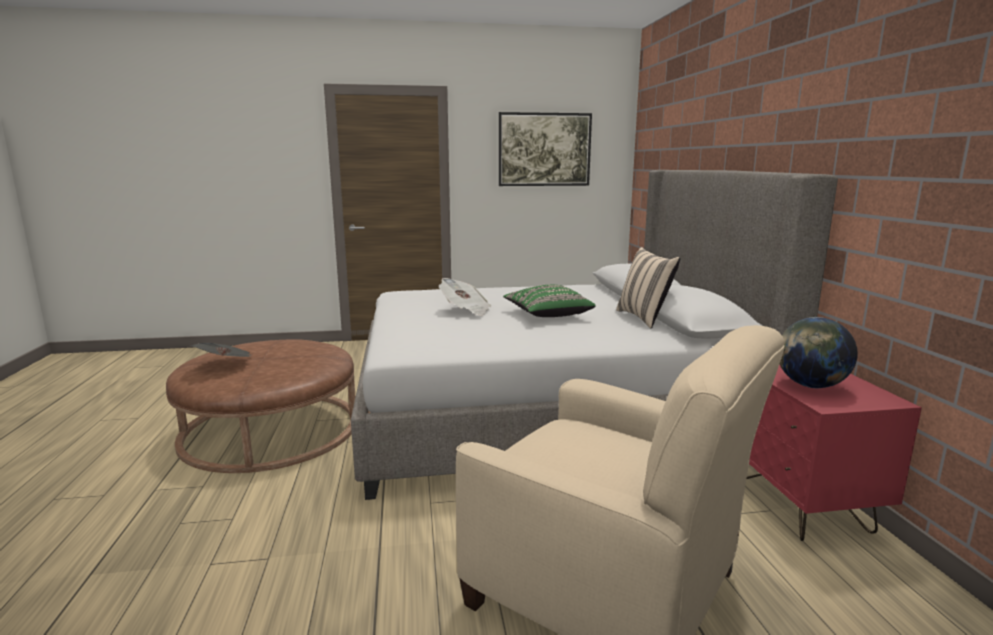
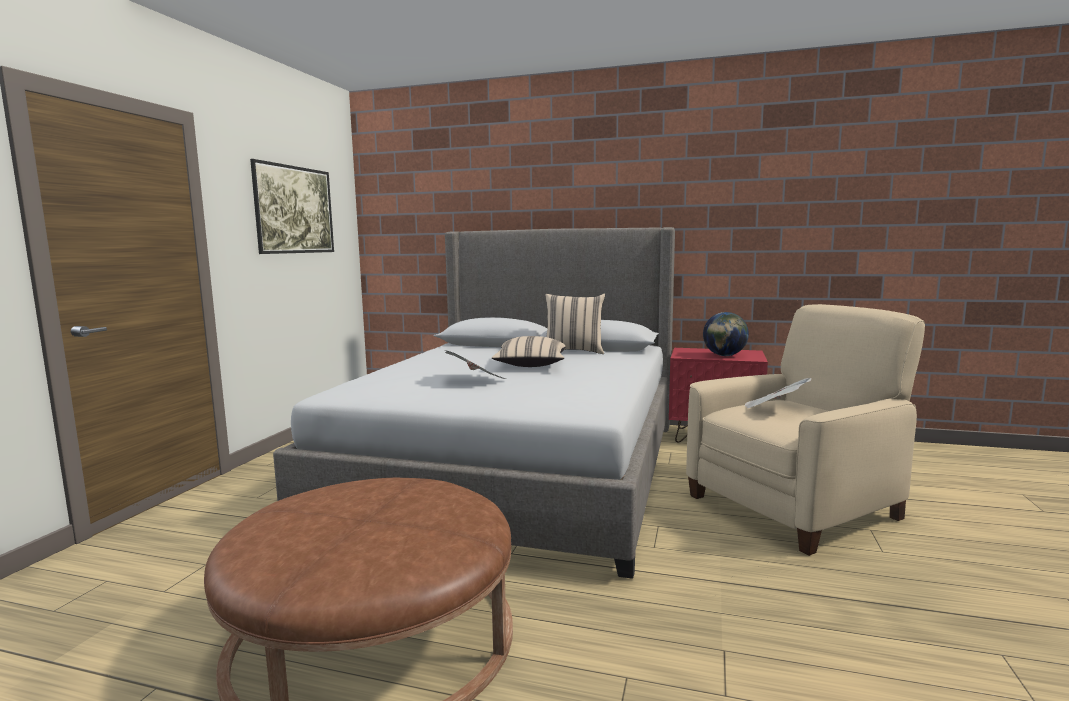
camera: 65 degrees left, 5 degrees down
newspaper [190,343,252,357] -> newspaper moved to [745,378,812,409]
green pillow [503,284,596,317] -> beige pillow [492,336,566,367]

